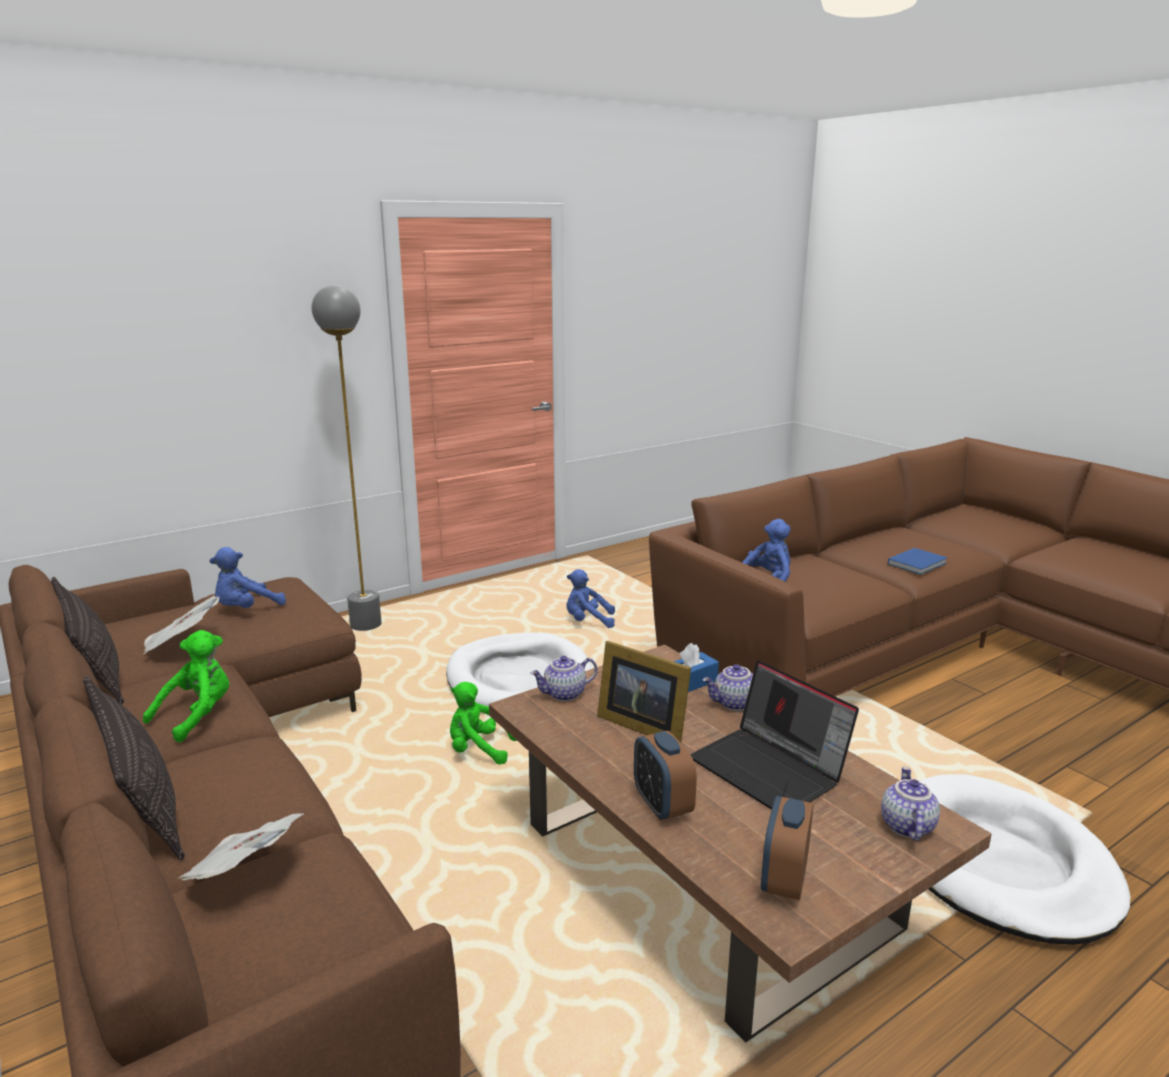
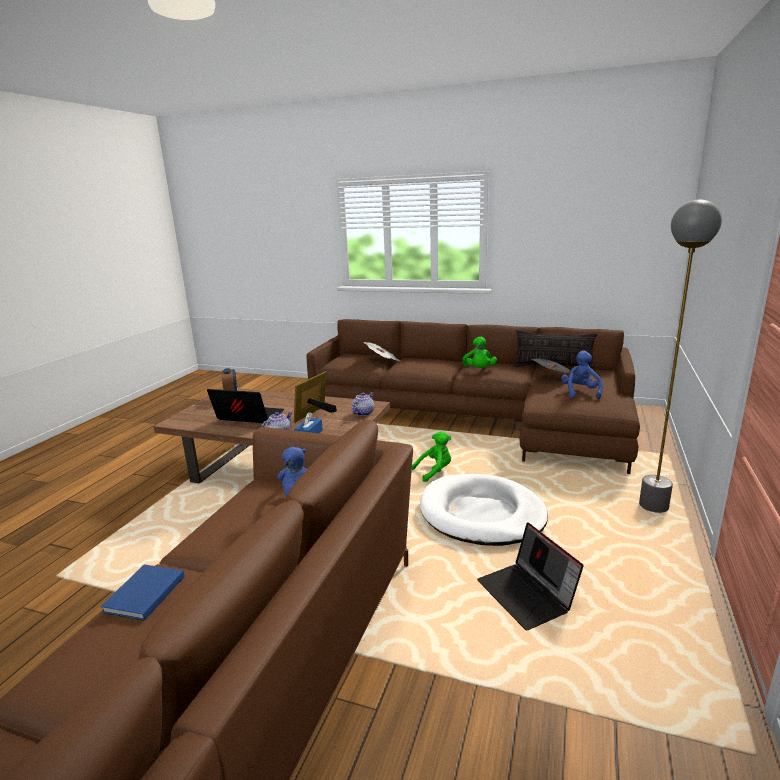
camera: 145 degrees right, 0 degrees up
pillow [83,676,185,860] -> none
blue plush toy [566,569,615,628] -> laptop [477,522,584,630]
picture frame [597,641,691,743] -> picture frame turned 60 degrees counterclockwise [294,371,337,423]
alarm clock [634,731,697,821] -> none
teapot [881,767,940,841] -> none
white dog bed [919,774,1131,945] -> none

